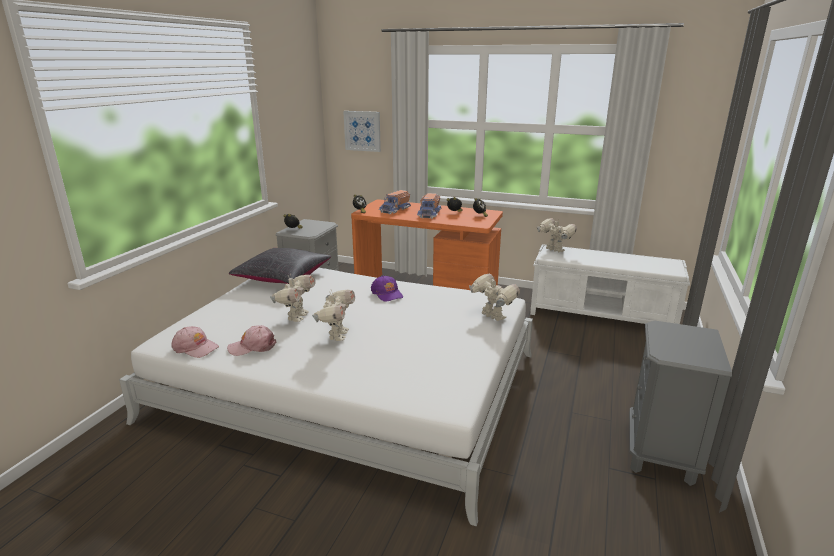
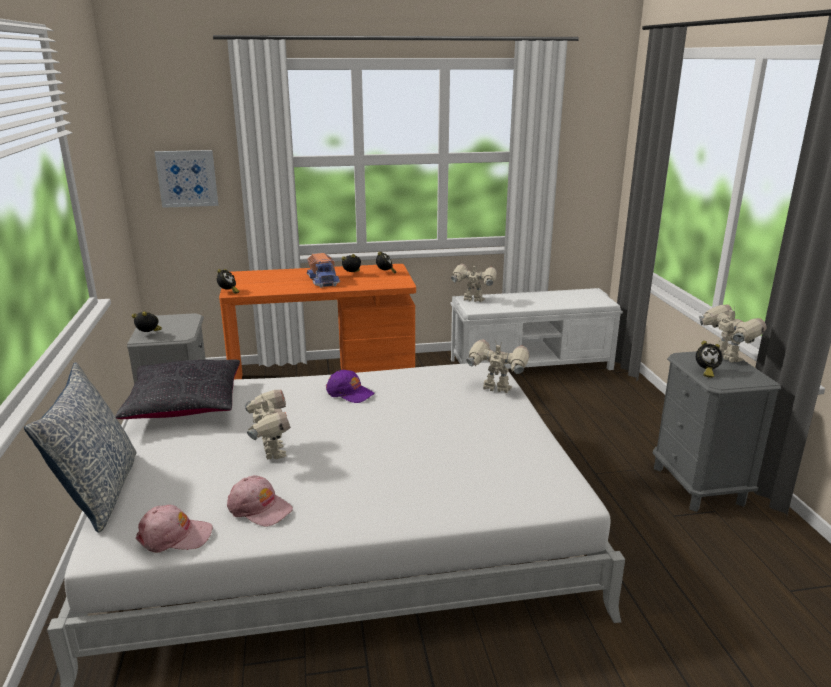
camera: 30 degrees left, 0 degrees up
pink cap [227,325,276,356] -> pink cap turned 105 degrees counterclockwise [227,475,293,527]
toy robot [312,290,355,341] -> toy robot moved to [699,304,766,362]
toy truck [379,190,411,214] -> none
none -> pillow [24,362,137,532]
none -> alarm clock [696,341,723,378]

